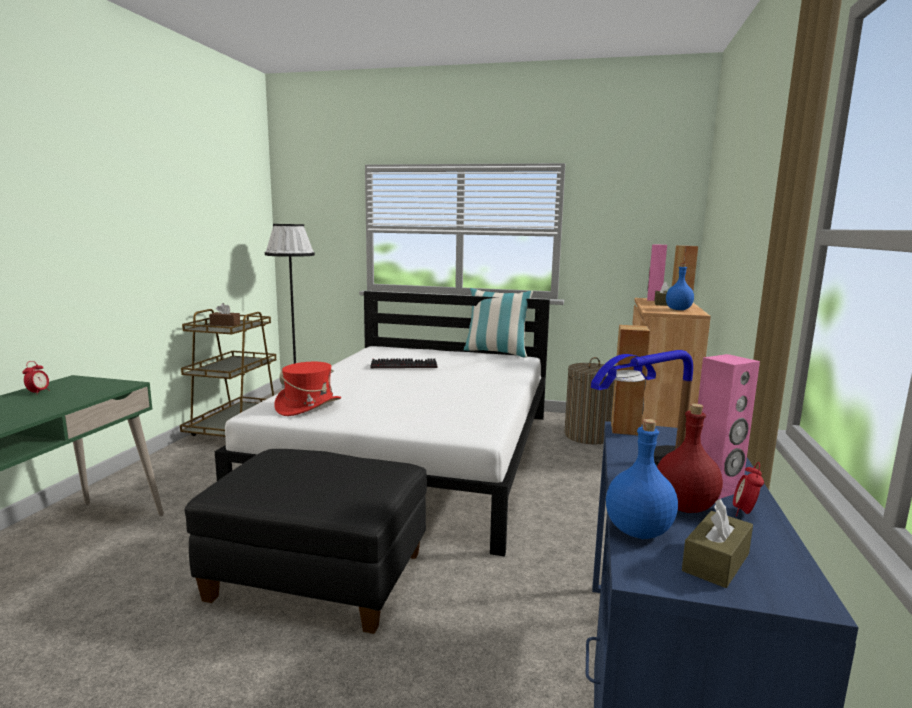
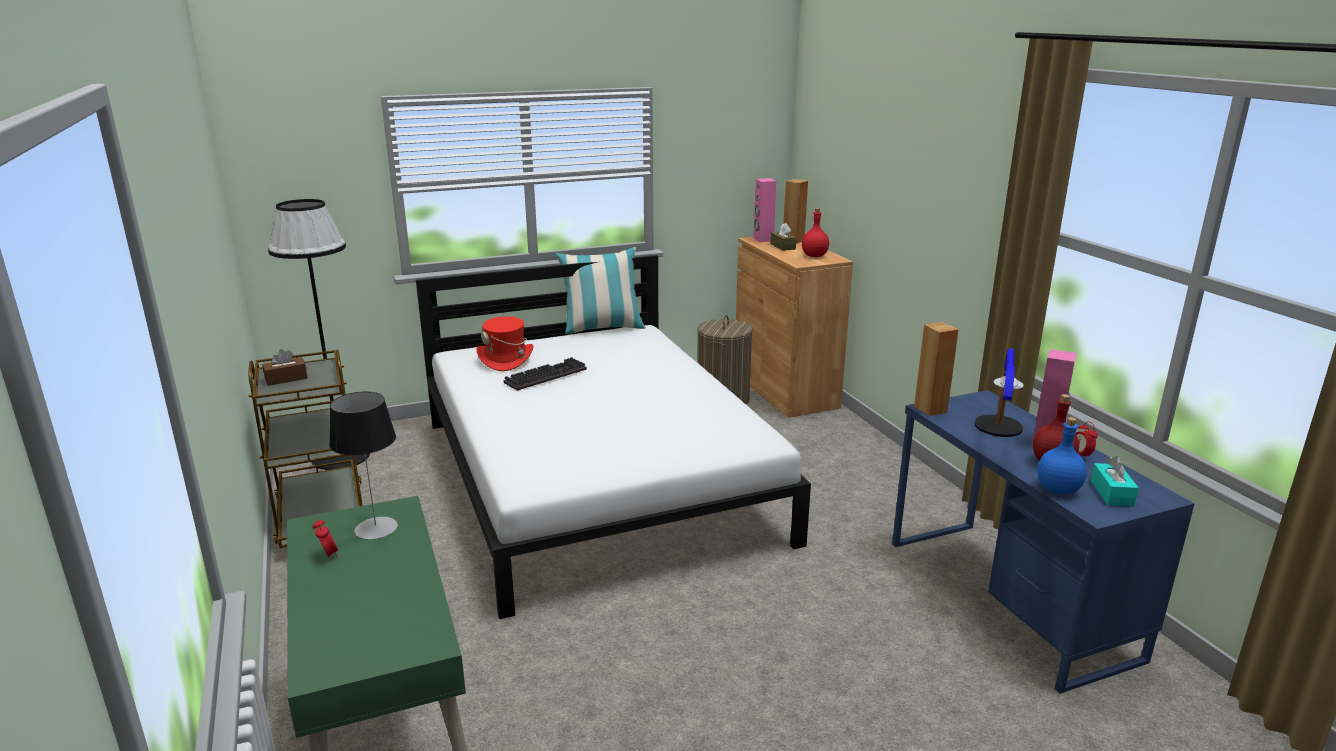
camera: 35 degrees left, 10 degrees up
black ottoman [185,449,427,634] -> none
red hat [274,362,341,416] -> red hat moved to [477,316,534,371]
blue bottle [666,263,694,310] -> red bottle [802,208,829,257]
brown tissue box [682,499,753,588] -> turquoise tissue box [1091,456,1139,506]
none -> table lamp [329,392,398,539]

